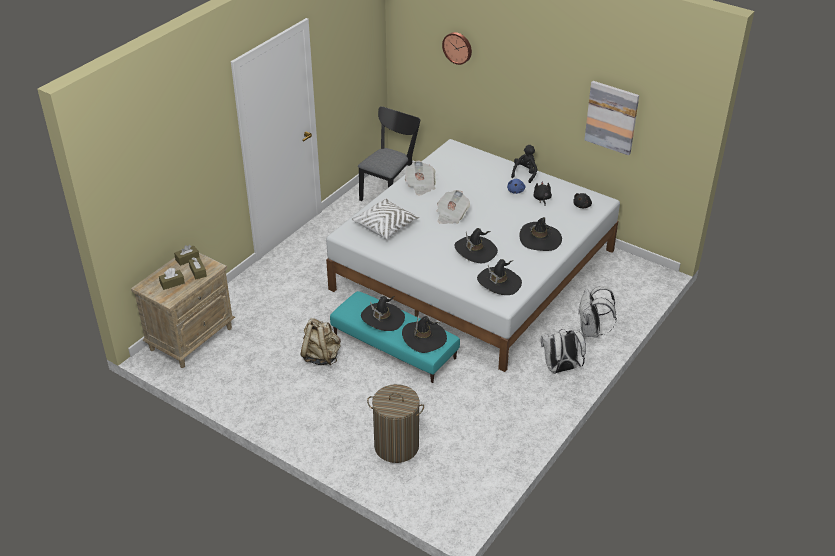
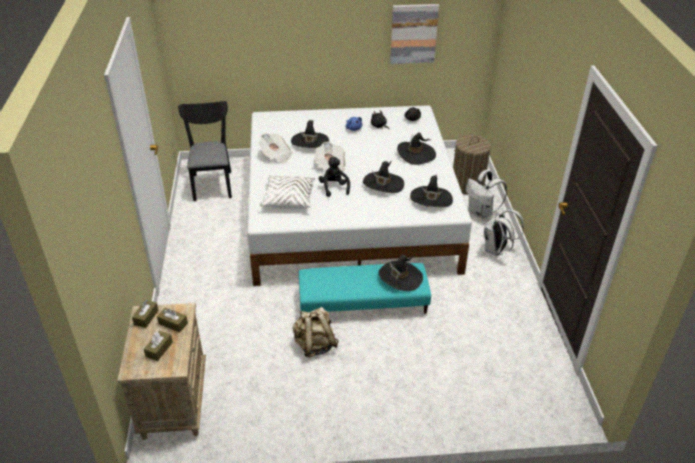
camera: 40 degrees left, 0 degrees up
black hat [361,296,405,331] -> black hat moved to [291,120,329,148]
laundry basket [367,384,424,463] -> laundry basket moved to [453,135,492,195]
wall clock [442,32,472,65] -> none
black plush toy [511,145,537,183] -> black plush toy moved to [319,157,350,197]

